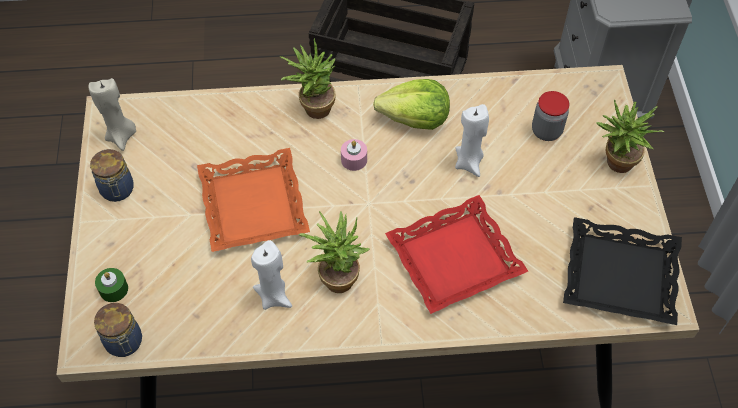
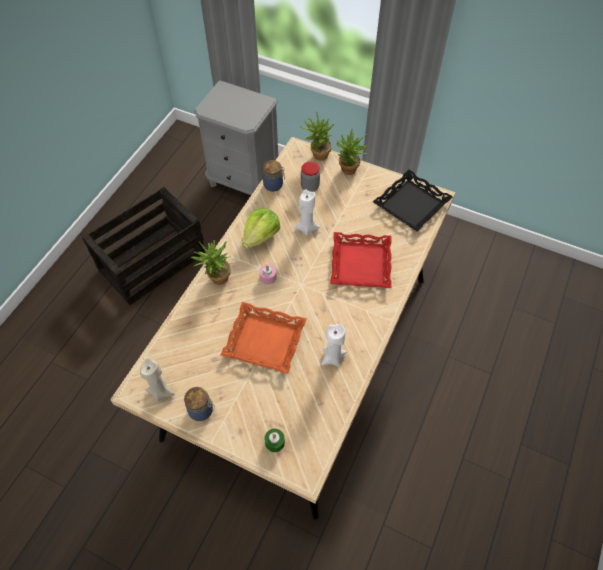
camera: 60 degrees left, 0 degrees up
jar [94,303,142,357] -> jar moved to [263,160,285,192]
potted plant [299,211,369,293] -> potted plant moved to [300,112,335,161]

